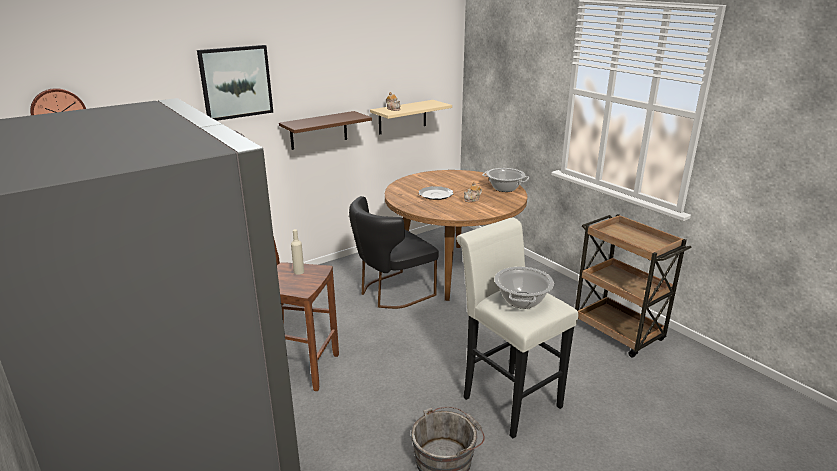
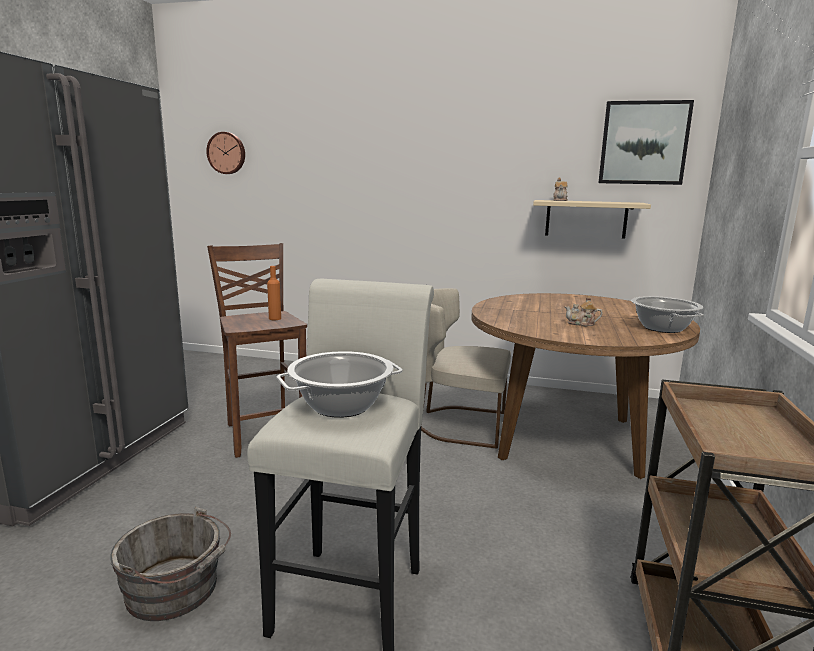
camera: 50 degrees right, 10 degrees down
picture [197,45,273,121] -> picture moved to [598,100,694,185]
brown shelf [279,111,372,150] -> none
beige bottle [291,229,304,275] -> orange bottle [267,266,281,320]
black chair [349,196,439,309] -> beige chair [421,288,511,449]
plate [419,186,453,200] -> none

